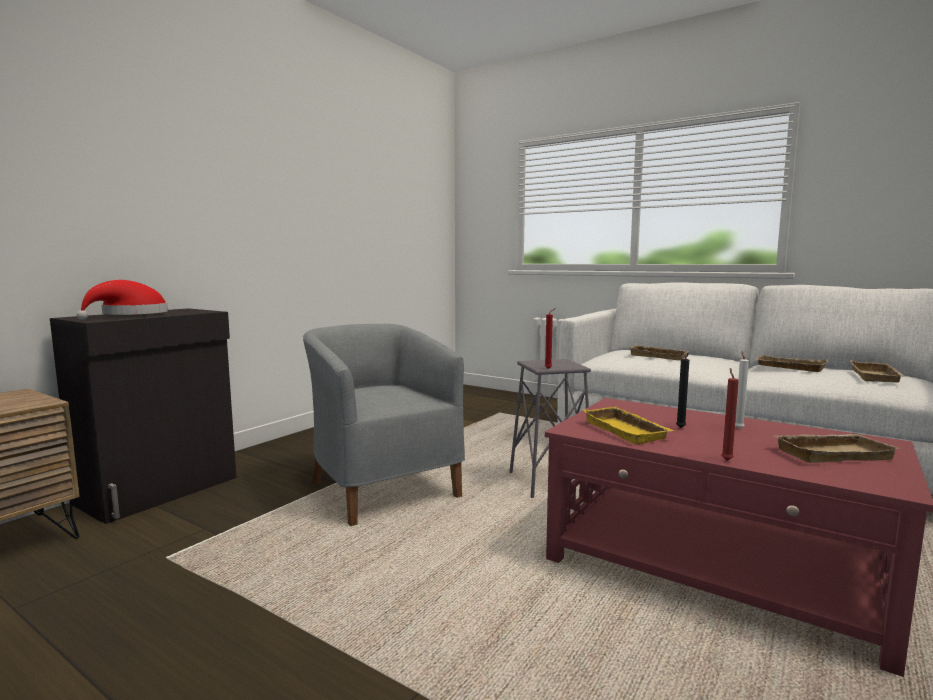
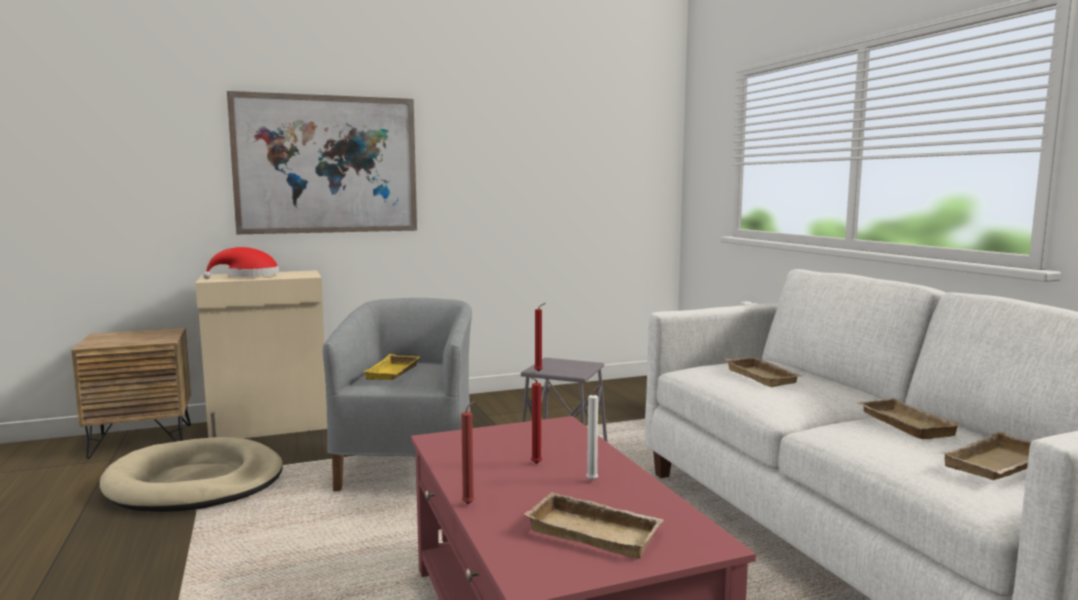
camera: 35 degrees right, 0 degrees up
black cabinet [50,308,236,524] -> beige cabinet [195,270,327,439]
yellow tray [583,407,674,445] -> yellow tray moved to [363,354,420,380]
black candle [676,353,689,428] -> red candle [530,377,542,464]
none -> beige dog bed [100,437,283,512]
none -> picture [227,91,417,234]

